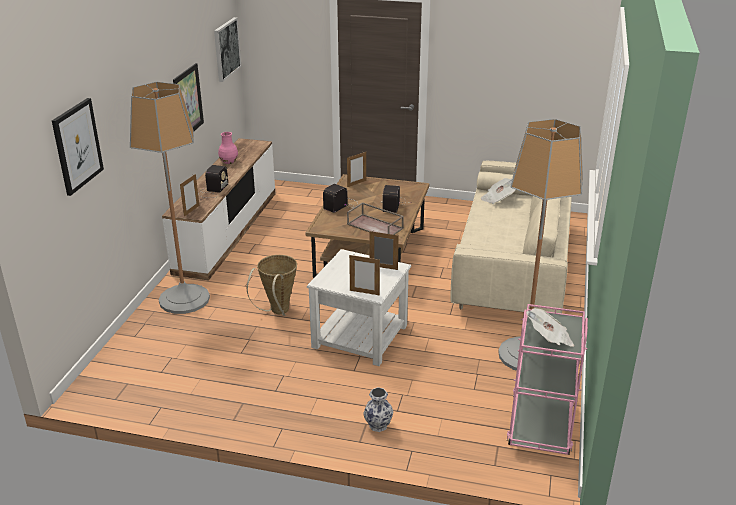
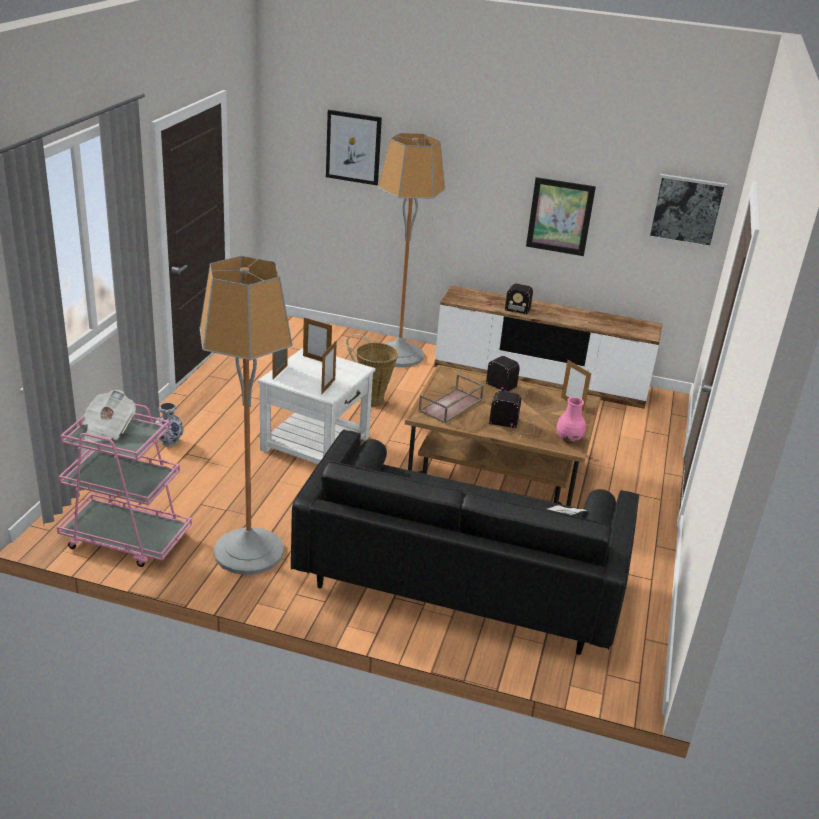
camera: 90 degrees right, 0 degrees up
picture frame [180,174,199,217] -> picture frame moved to [303,317,332,362]
pink vase [218,132,238,164] -> pink vase moved to [557,397,586,443]
beige sofa [451,161,572,313] -> black sofa [291,429,639,655]

